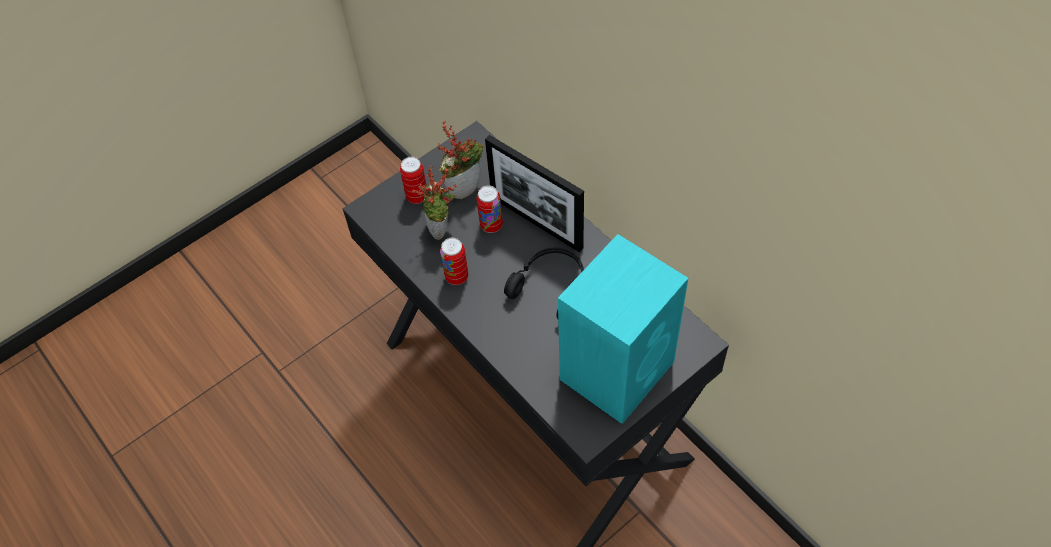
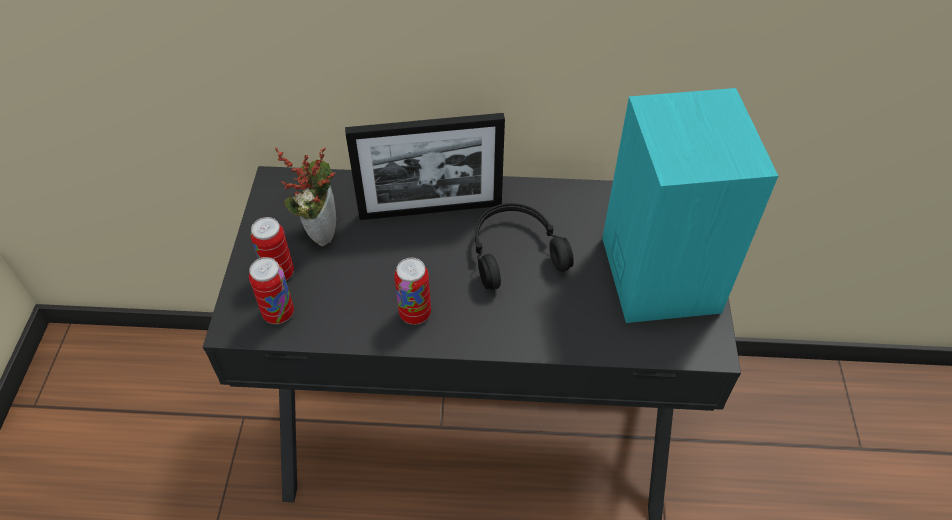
camera: 50 degrees left, 5 degrees down
potted plant [412,166,458,240] -> none
can [477,185,503,233] -> can moved to [249,257,294,324]

